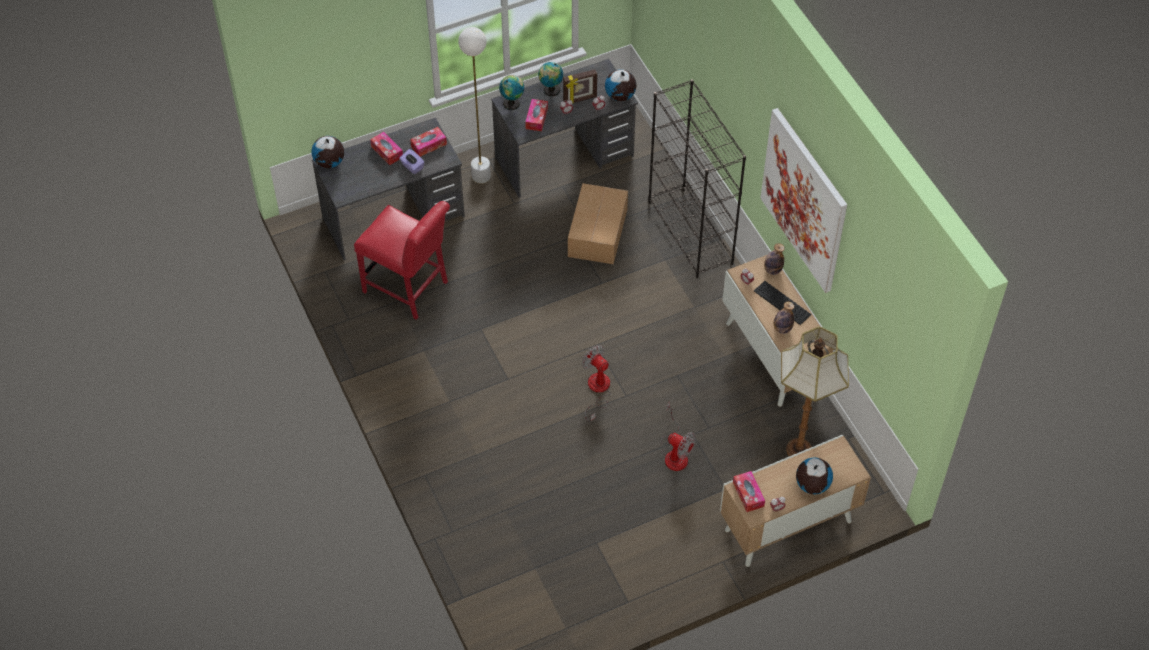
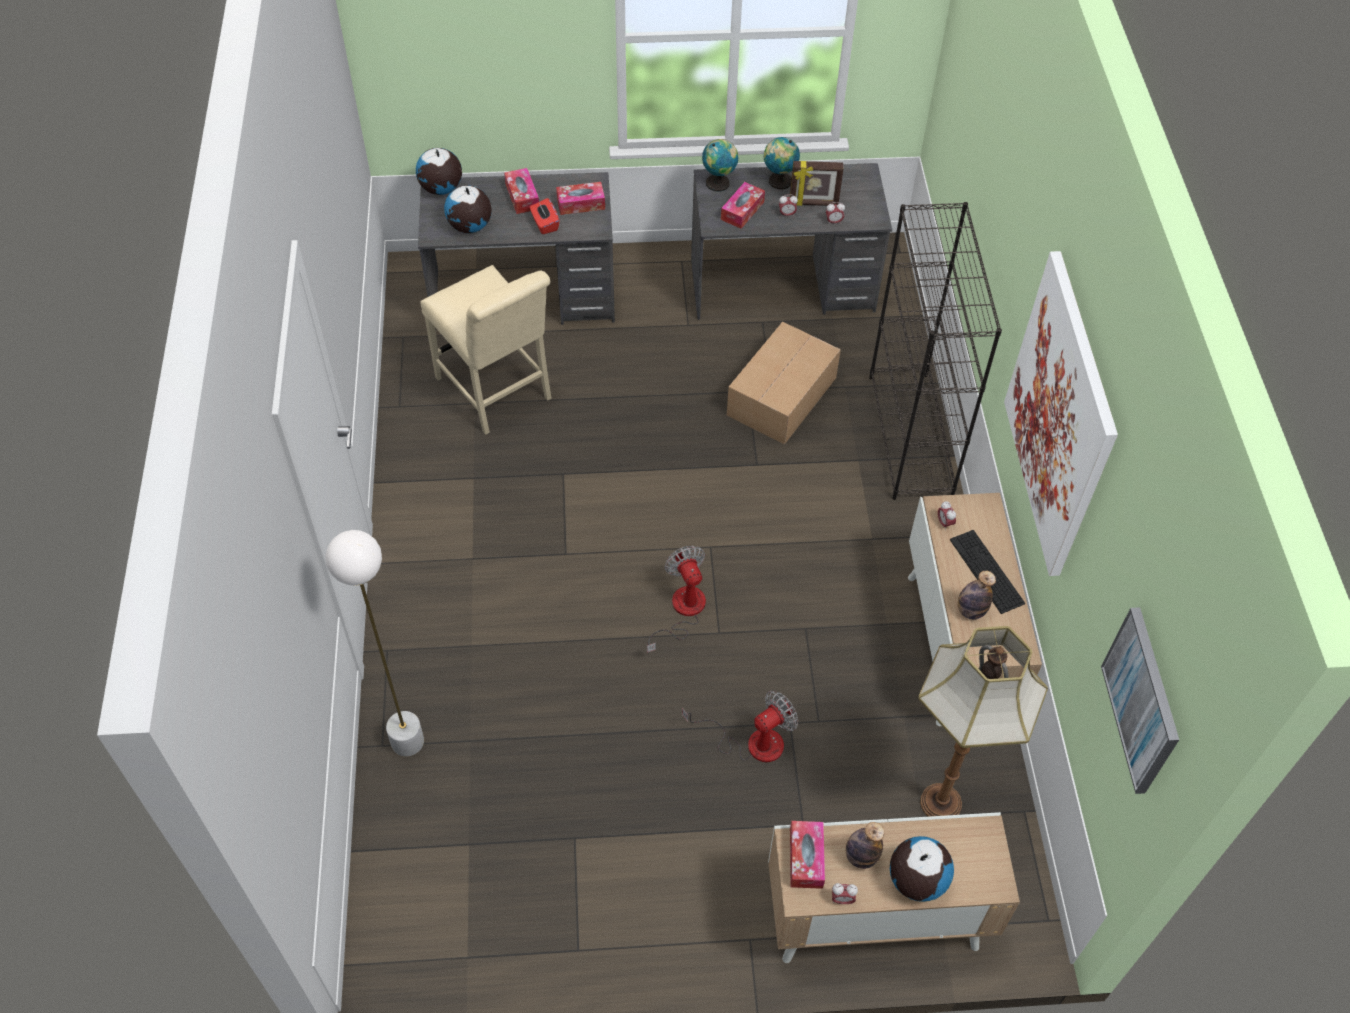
camera: 20 degrees right, 0 degrees up
red chair [354,201,450,320] -> beige chair [420,265,552,435]
purple tissue box [399,149,425,174] -> red tissue box [530,198,560,234]
white floor lamp [458,27,491,184] -> white floor lamp moved to [325,530,424,757]
globe [605,69,636,101] -> globe moved to [444,185,492,233]
fan [661,402,696,471] -> fan turned 90 degrees counterclockwise [682,691,798,762]
bottle [764,243,785,275] -> bottle moved to [846,822,885,869]
none -> picture [1101,607,1179,794]

